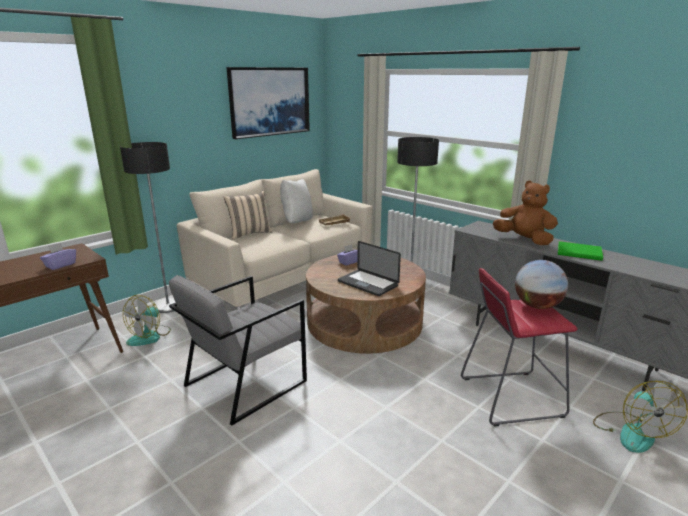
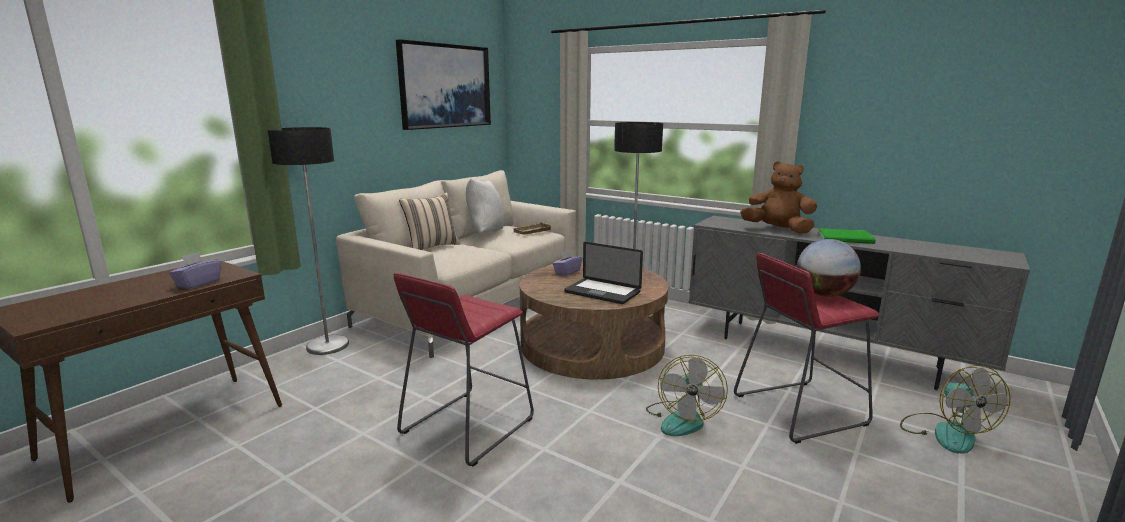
camera: 10 degrees left, 5 degrees down
fan [123,295,171,346] -> fan moved to [646,355,728,436]
grey armchair [169,275,307,426] -> red stool [394,273,534,467]

